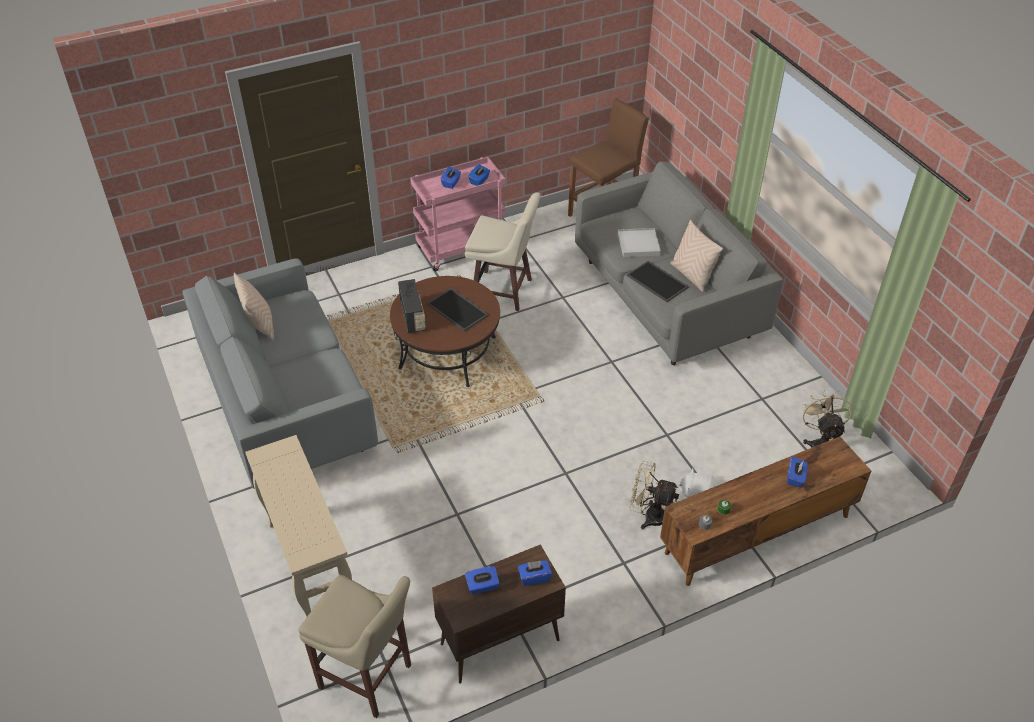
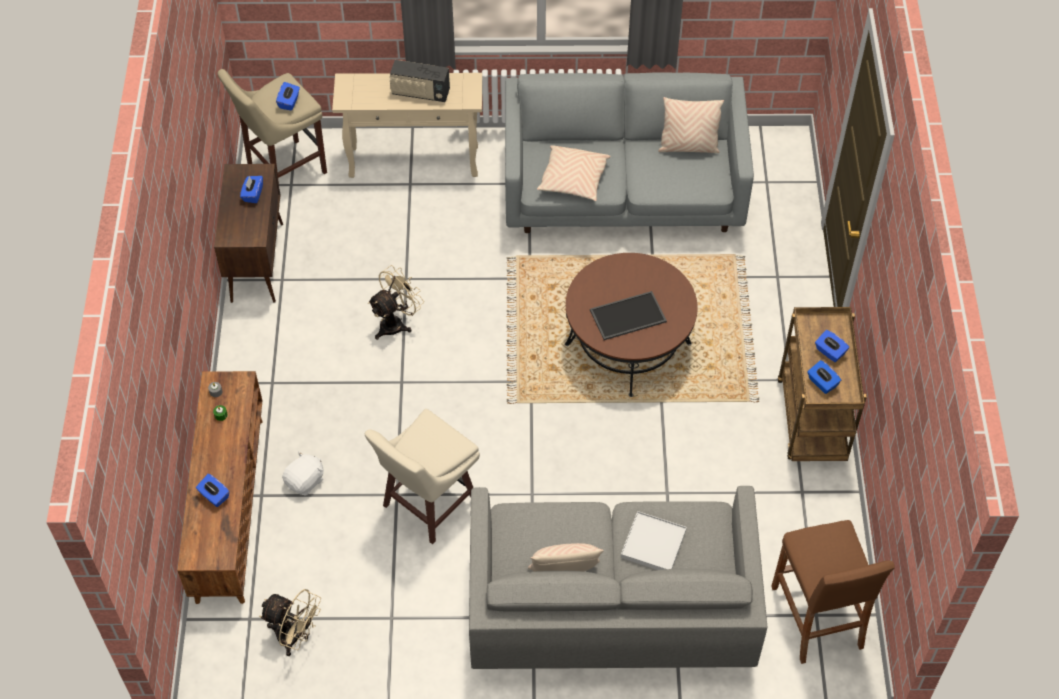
camera: 115 degrees right, 10 degrees up
radio [398,279,426,333] -> radio moved to [389,60,450,102]
pink cart [410,157,506,271] -> brown cart [777,307,867,461]
beige stool [465,192,540,311] -> beige stool moved to [365,409,480,544]
blue tissue box [518,561,552,586] -> blue tissue box moved to [276,82,300,111]
tray [627,261,689,302] -> none
beige fan [629,461,679,530] -> beige fan moved to [368,265,424,340]
none -> beige pillow [537,145,611,201]

